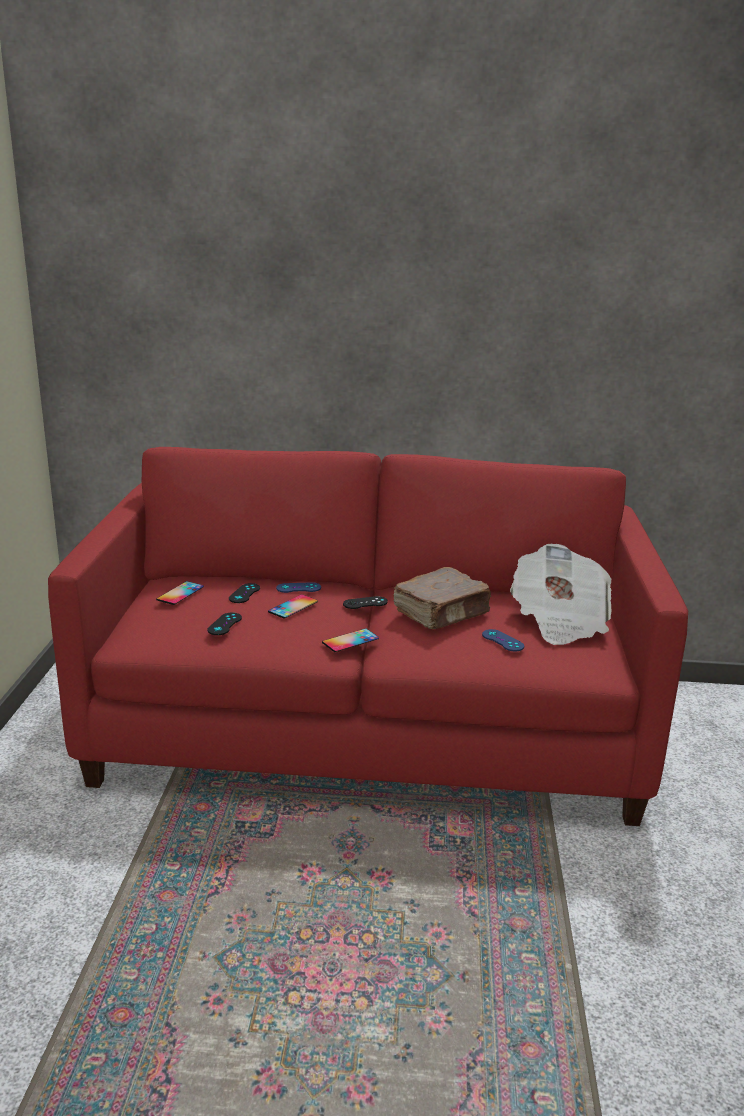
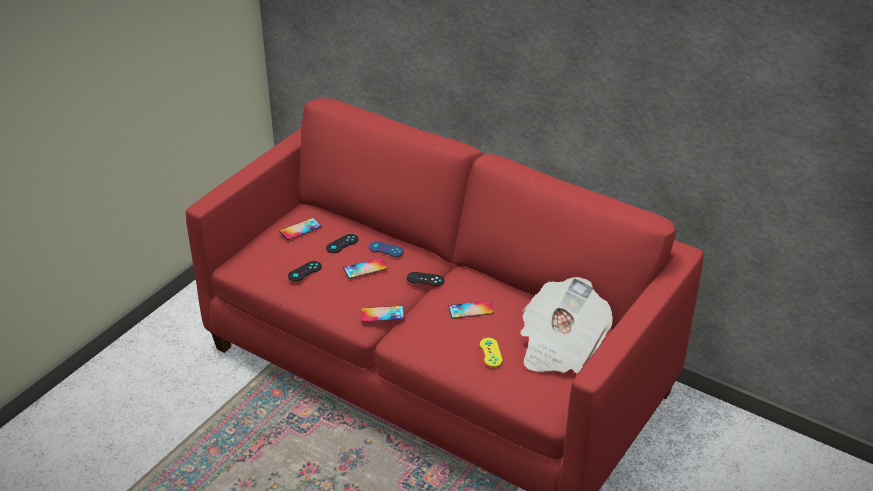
camera: 30 degrees right, 15 degrees up
brown book [393,567,491,629] -> phone [449,300,494,319]
blue game controller [482,629,524,651] -> yellow game controller [480,338,503,367]

